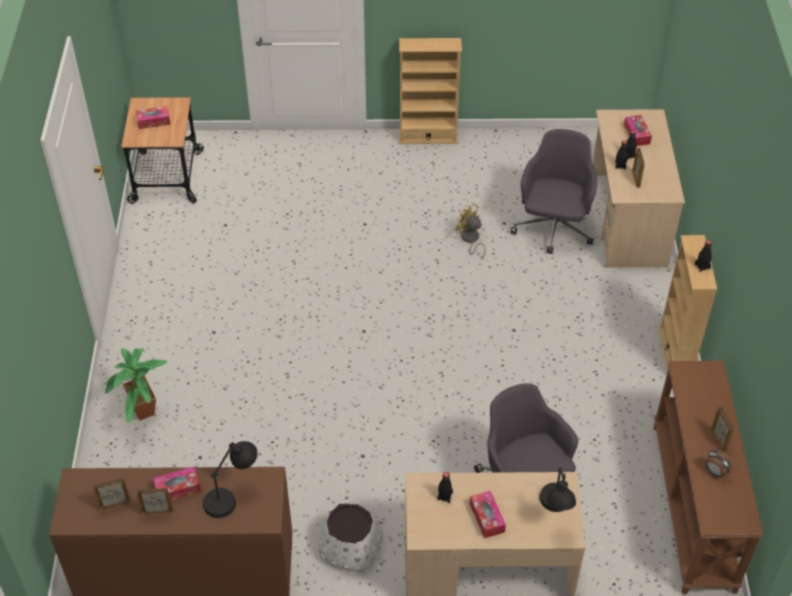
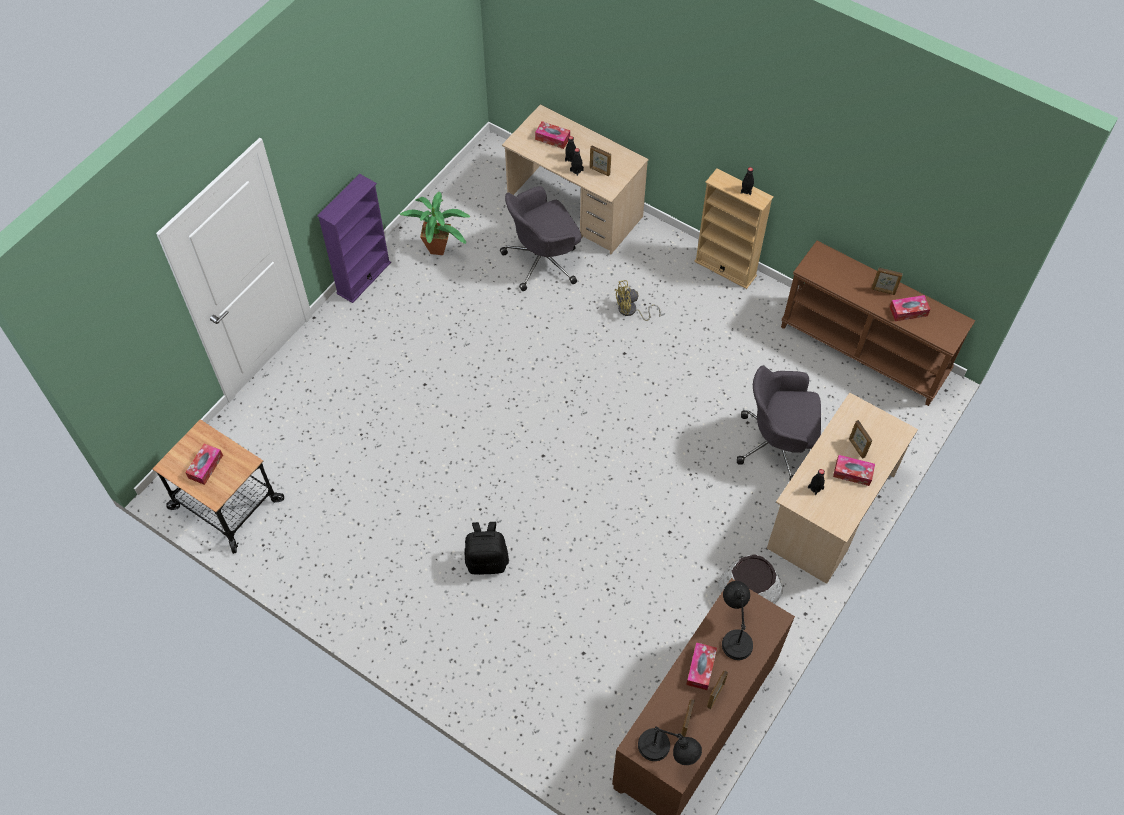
camera: 55 degrees left, 10 degrees up
potted plant [105,348,167,423] -> potted plant moved to [400,192,470,255]
beige bookcase [399,38,462,144] -> purple bookcase [317,174,391,303]
yellow fan [456,203,486,259] -> yellow fan moved to [614,280,661,321]
grey office chair [510,129,597,254] -> grey office chair turned 75 degrees counterclockwise [500,186,581,291]
black table lamp [539,467,576,512] -> black table lamp moved to [638,726,702,765]
alarm clock [705,450,733,477] -> tissue box [890,295,930,321]
none -> black backpack [465,522,509,575]
none -> picture frame [849,420,872,459]

